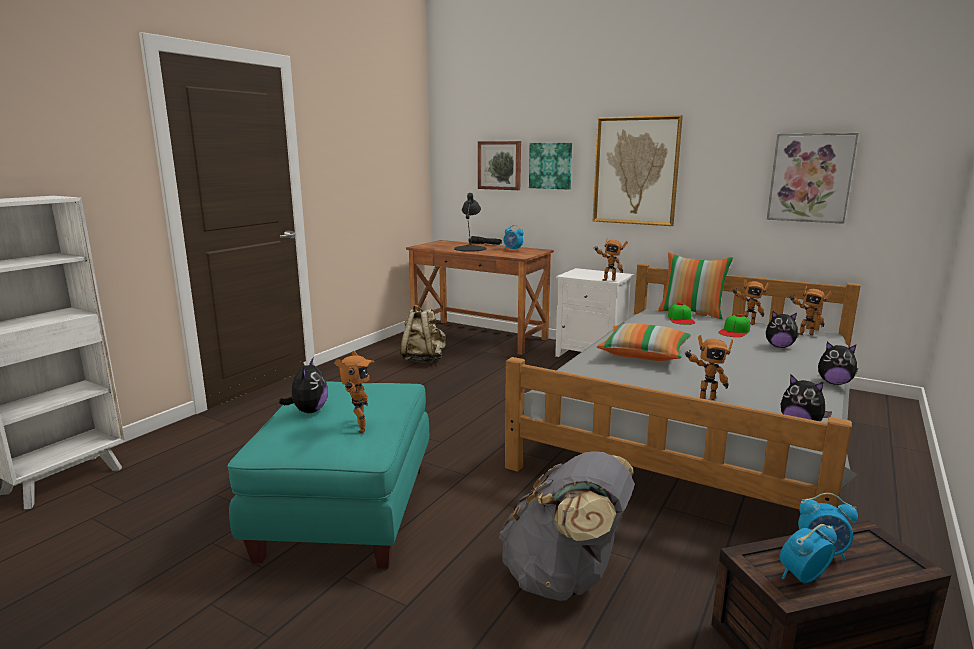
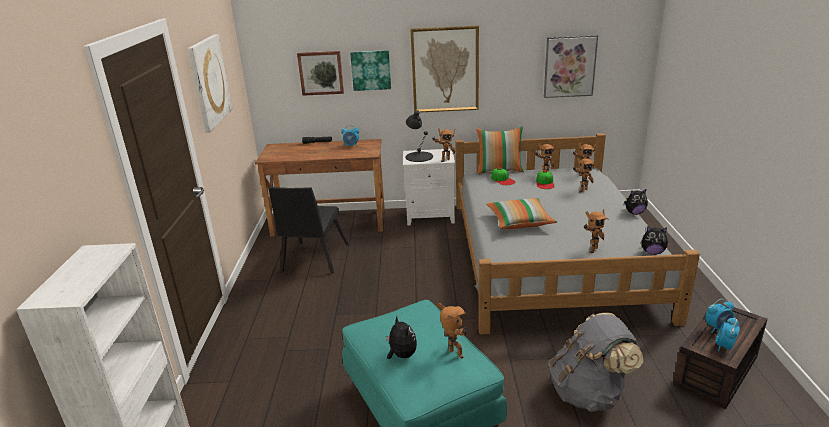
camera: 30 degrees left, 10 degrees up
beige backpack [400,305,446,363] -> black chair [268,187,349,274]
black table lamp [454,193,486,252] -> black table lamp moved to [405,110,433,162]
plush toy [766,311,799,348] -> toy robot [573,157,595,192]
none -> picture [188,34,232,133]

